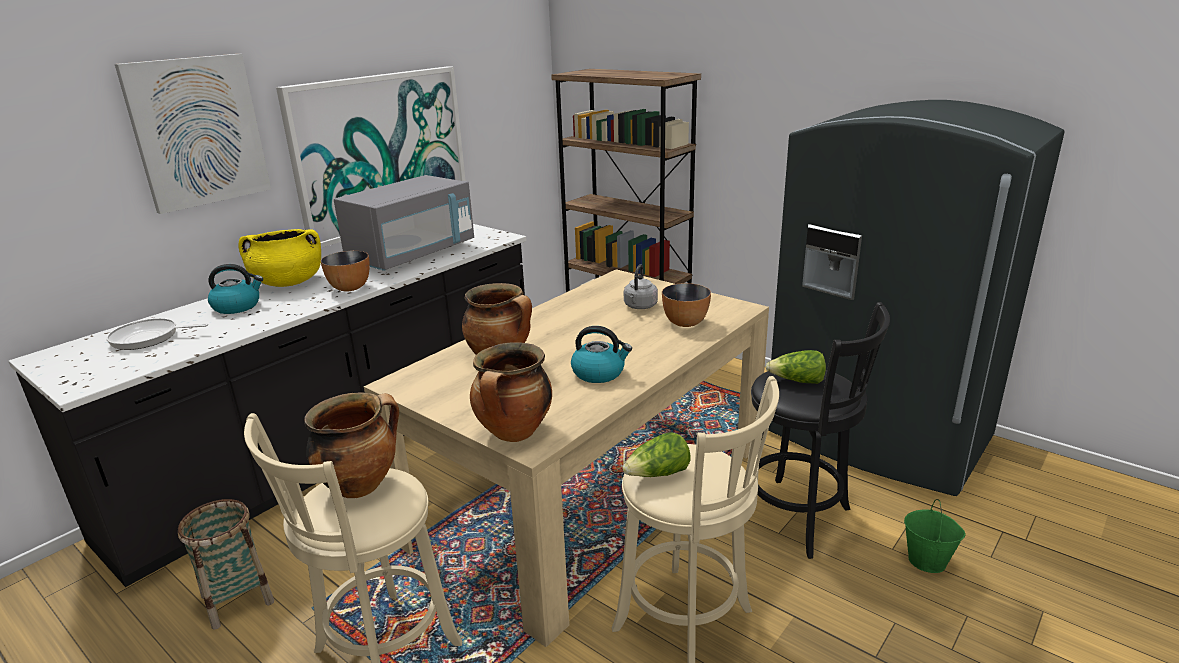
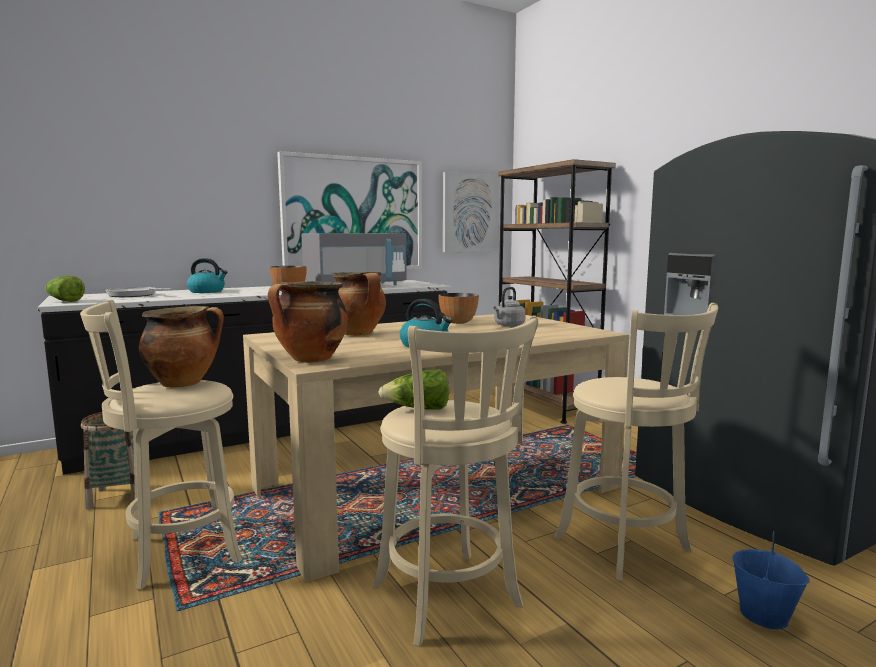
camera: 20 degrees right, 15 degrees down
picture [115,54,271,214] -> picture moved to [443,172,500,252]
yellow cooking pot [238,229,321,287] -> none
bowl [662,283,711,327] -> bowl moved to [439,293,479,324]
black stool [751,302,890,559] -> beige stool [555,303,718,581]
lettuce [766,350,826,384] -> lettuce moved to [45,276,85,302]
green bucket [904,499,966,573] -> blue bucket [732,531,810,629]

